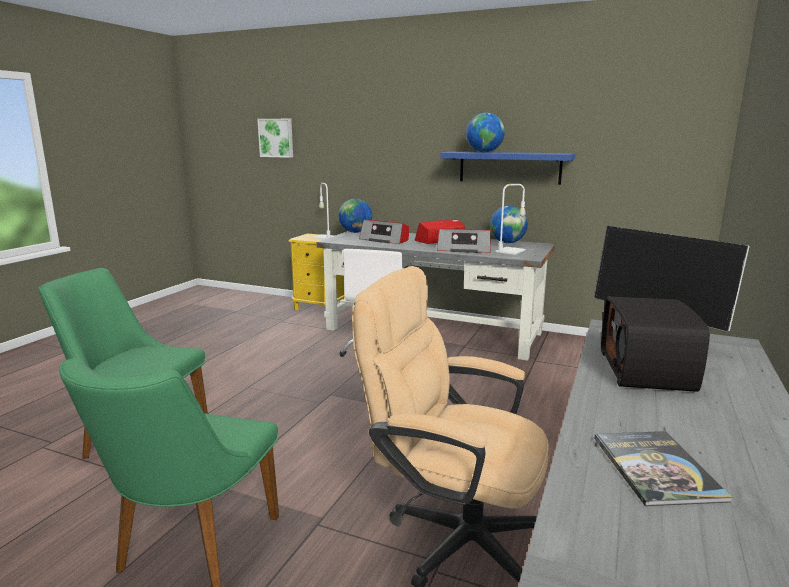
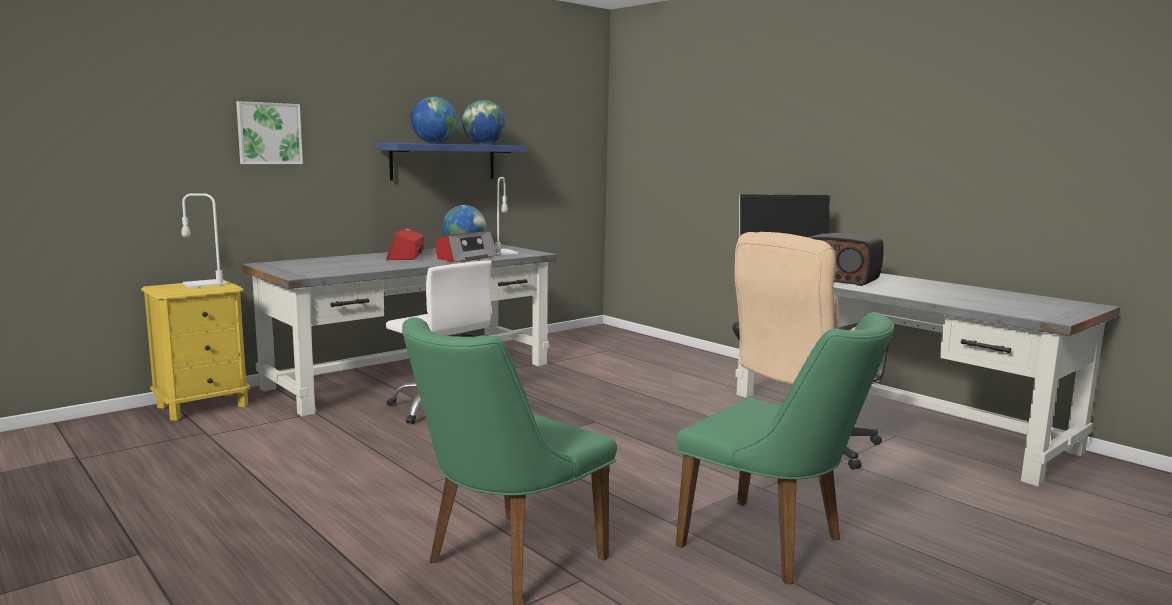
camera: 65 degrees left, 5 degrees down
picture [257,119,293,158] -> picture moved to [236,101,303,164]
globe [339,199,372,233] -> globe moved to [462,100,506,145]
radio [359,219,409,244] -> none
book [594,431,732,506] -> none

